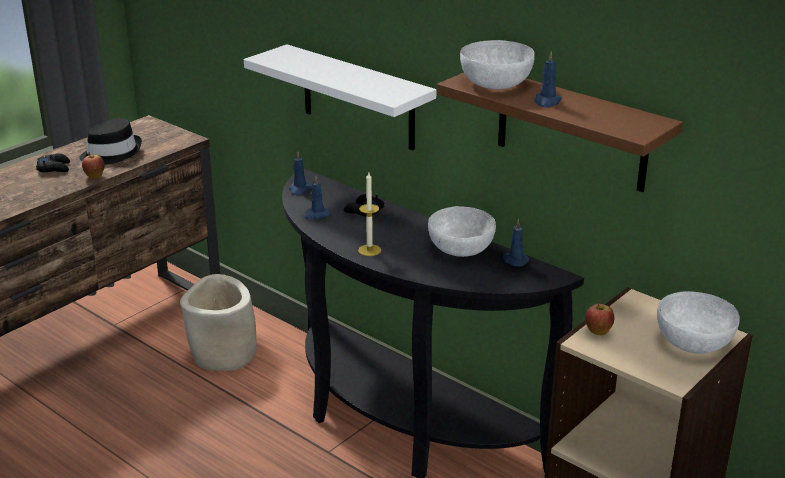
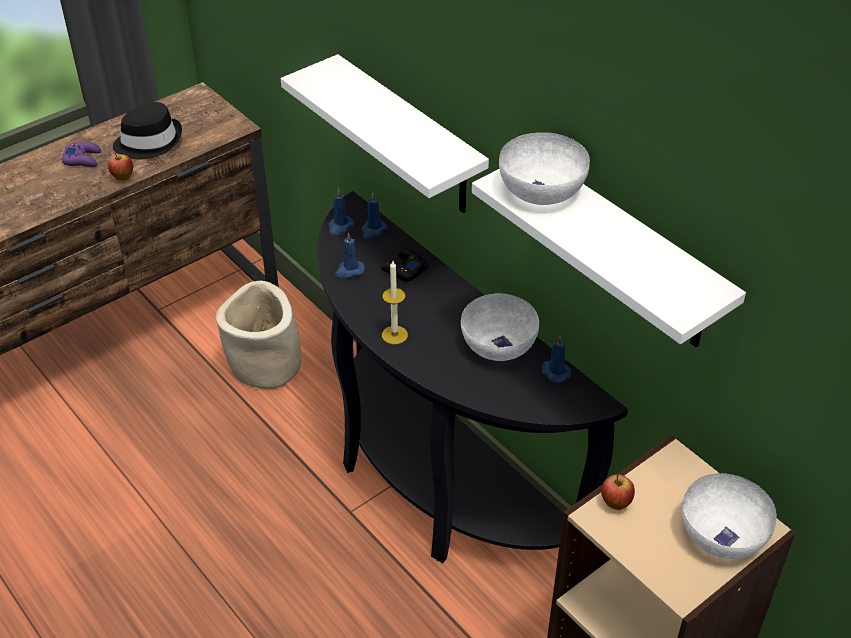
camera: 10 degrees right, 15 degrees up
black game controller [36,153,70,172] -> purple game controller [61,142,101,167]
brown shelf [437,73,683,192] -> white shelf [472,169,746,348]
blue candle [534,51,562,108] -> blue candle moved to [361,193,388,240]

